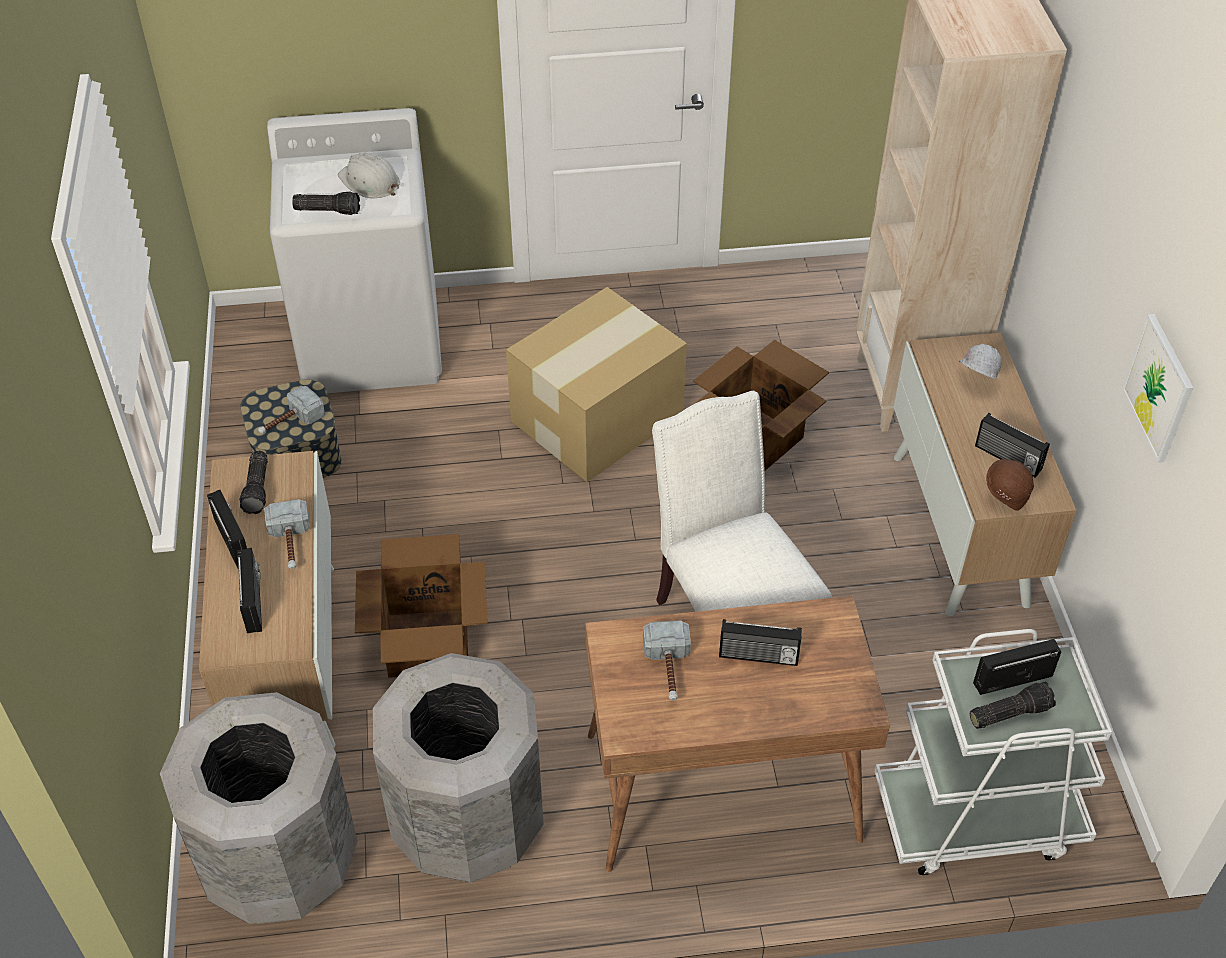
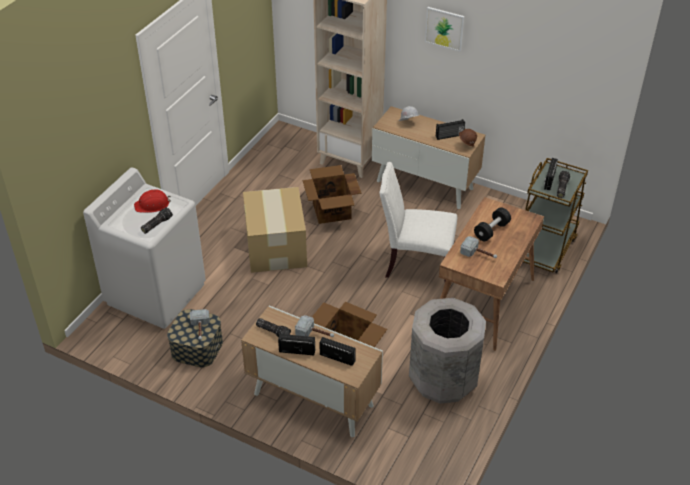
camera: 55 degrees left, 5 degrees down
grey trash can [160,692,358,924] -> none
white hard hat [338,152,400,198] -> red hard hat [134,190,171,213]
radio [719,619,802,666] -> black dumbbell [474,207,511,241]
white cart [874,629,1112,875] -> brown cart [523,158,588,273]
picture [1122,314,1193,463] -> picture moved to [425,7,464,51]

